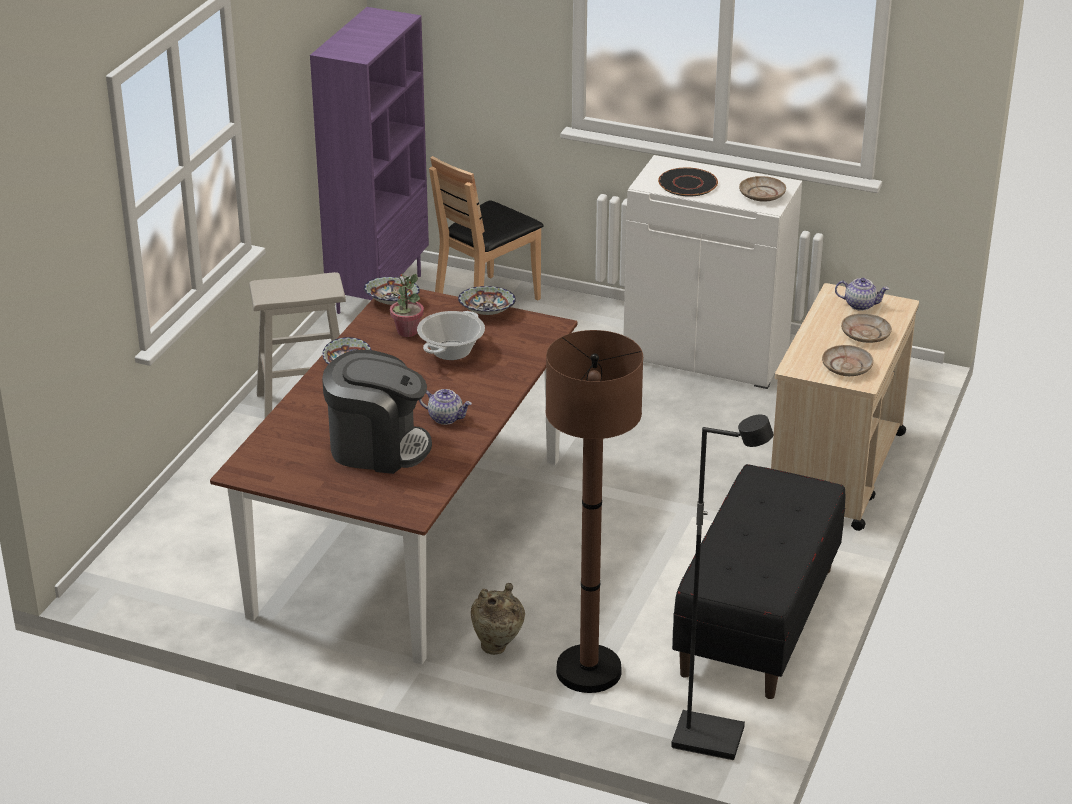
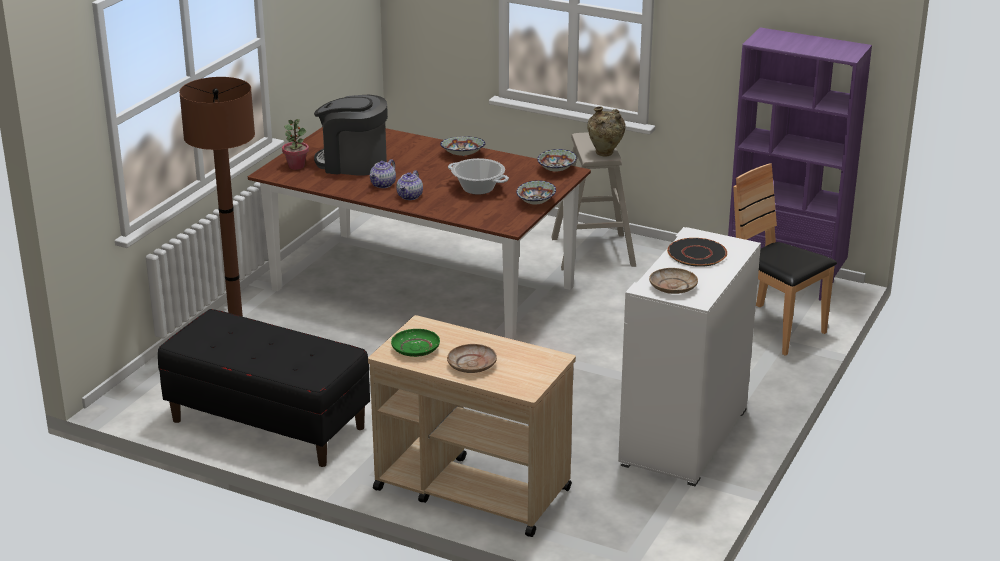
camera: 95 degrees right, 5 degrees down
coffee machine [322,350,432,474] -> coffee machine turned 90 degrees clockwise [314,95,388,175]
potted plant [390,273,424,337] -> potted plant moved to [282,119,309,170]
beige vase [471,583,525,655] -> beige vase moved to [587,106,626,157]
black floor lamp [671,415,774,760] -> none
beige plate [822,345,874,376] -> green plate [391,329,440,357]
teapot [835,278,889,311] -> teapot moved to [396,170,423,200]

